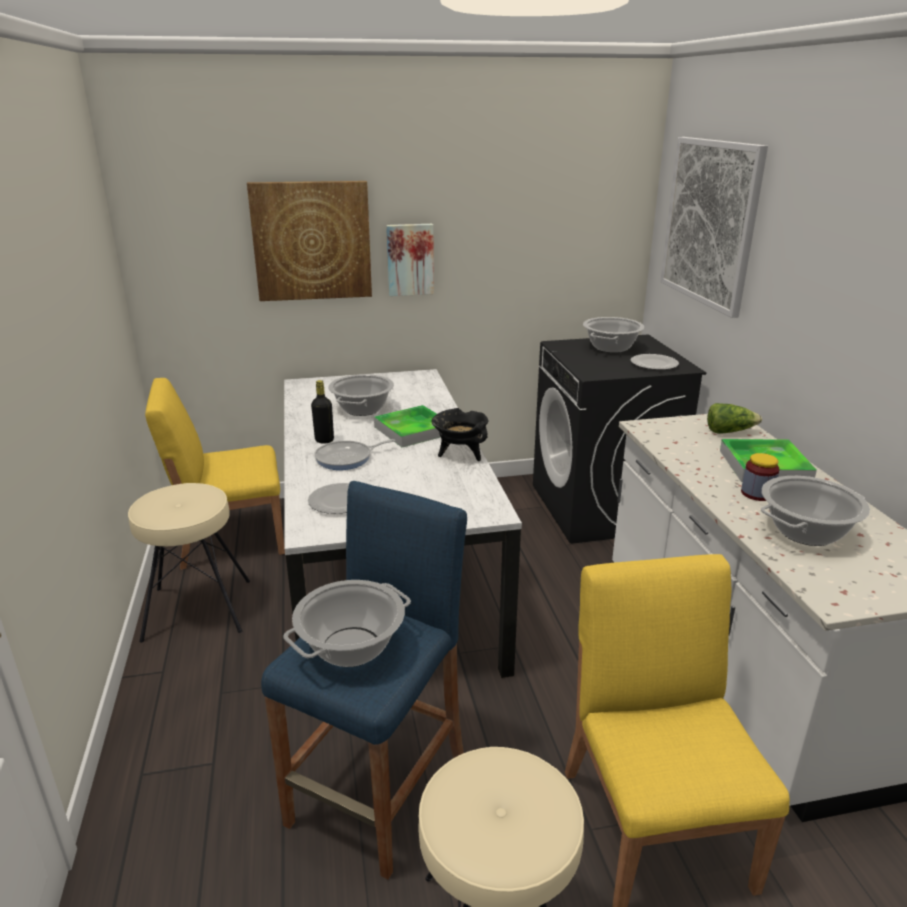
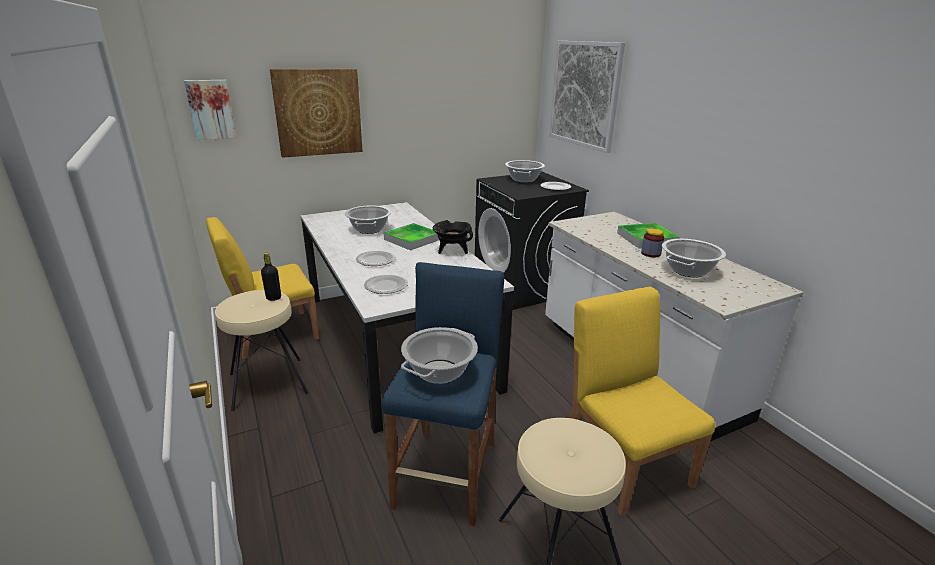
camera: 15 degrees left, 0 degrees up
black bottle [311,380,334,444] -> black bottle moved to [261,253,281,301]
frying pan [314,439,395,470] -> plate [356,250,395,266]
picture [386,224,434,296] -> picture moved to [184,80,236,140]
lettuce [707,403,762,434] -> none

